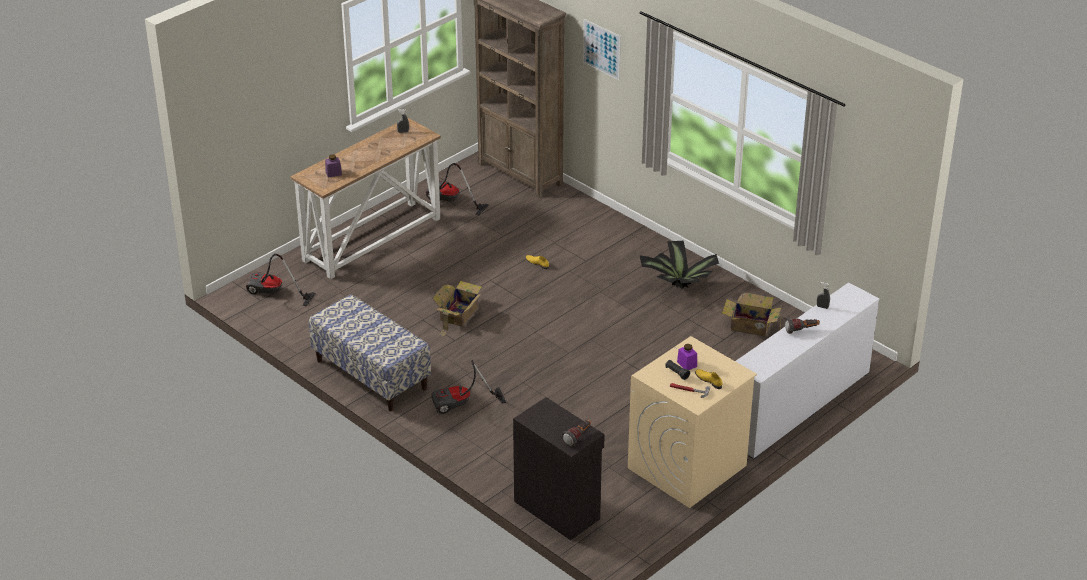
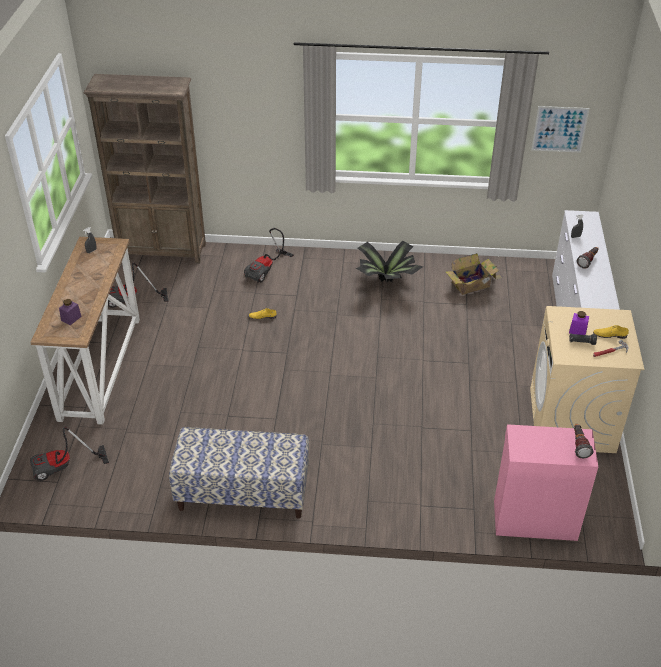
camera: 40 degrees left, 5 degrees up
cardboard box [432,281,483,337] -> none
vacuum cleaner [432,360,506,414] -> vacuum cleaner moved to [244,228,294,283]
black cabinet [513,397,605,541] -> pink cabinet [494,424,598,541]
picture [583,19,621,80] -> picture moved to [531,106,590,153]

